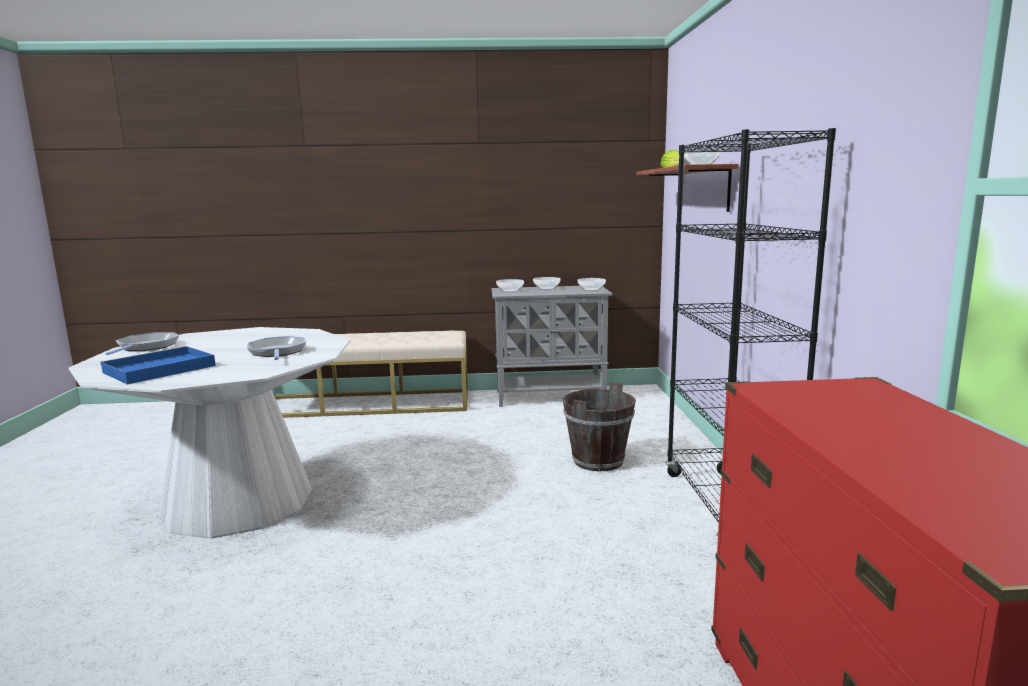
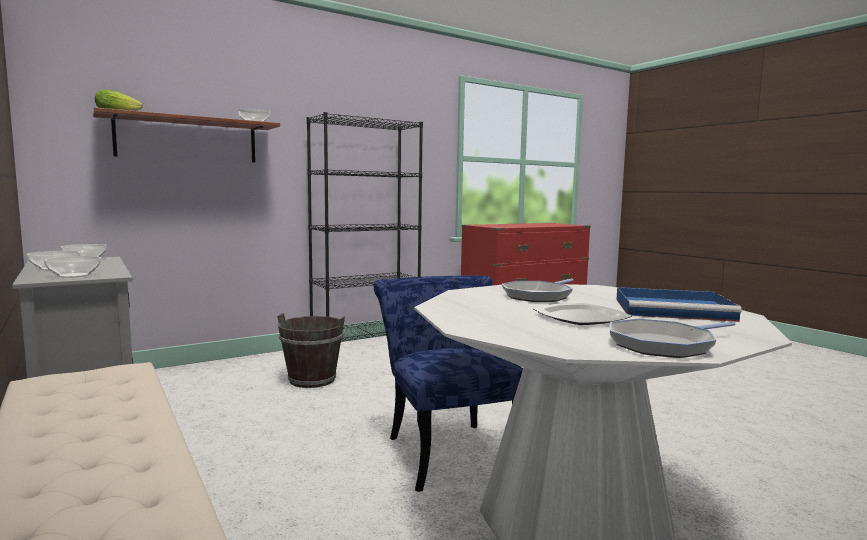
camera: 120 degrees left, 5 degrees down
none -> blue chair [374,275,523,492]
none -> plate [533,303,632,325]

